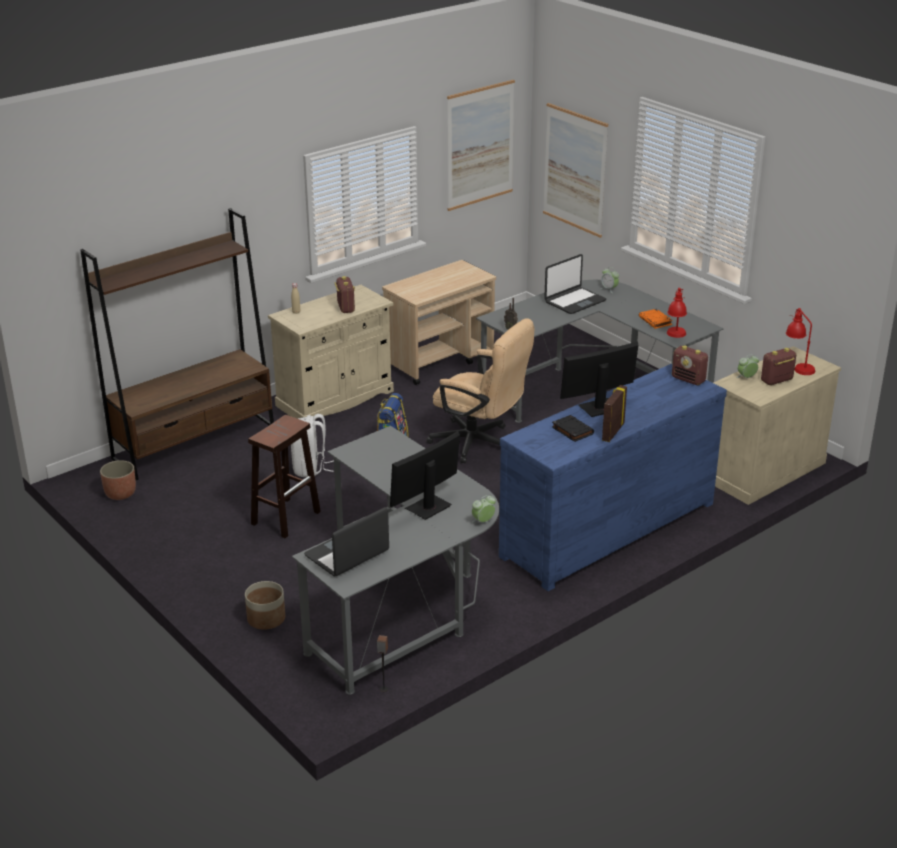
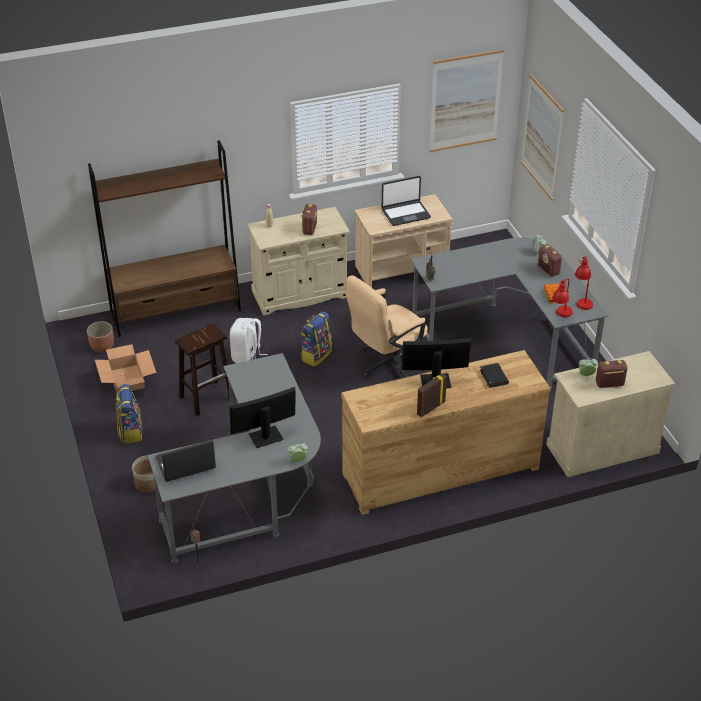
camera: 20 degrees right, 10 degrees up
beige office chair [426,318,534,463] -> beige office chair turned 90 degrees clockwise [345,275,428,378]
blue dresser [499,363,727,591] -> brown dresser [341,350,551,515]
laptop [544,254,606,314] -> laptop moved to [382,176,431,226]
black book [552,415,594,442] -> black book moved to [480,363,509,388]
radio [672,345,708,385] -> radio moved to [538,245,563,277]
red table lamp [786,308,815,375] -> red table lamp moved to [575,256,593,310]
none -> cardboard box [95,344,157,393]
none -> backpack [116,384,143,443]

